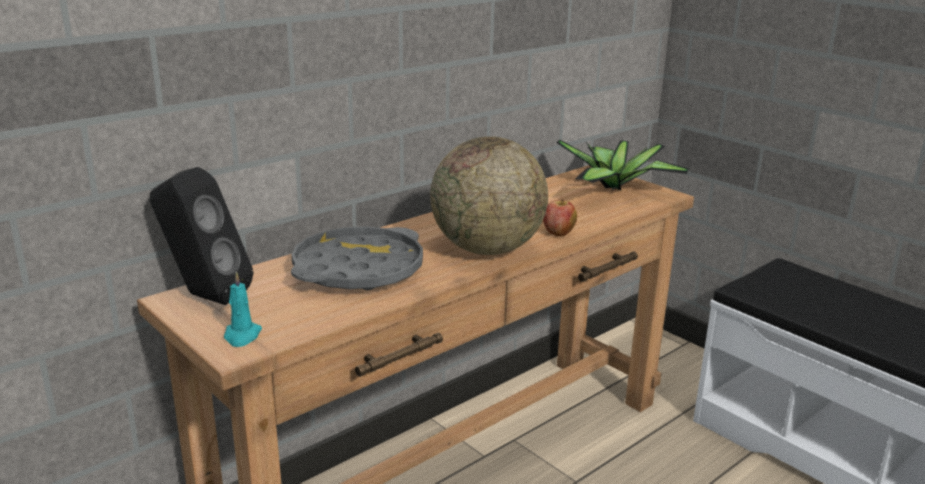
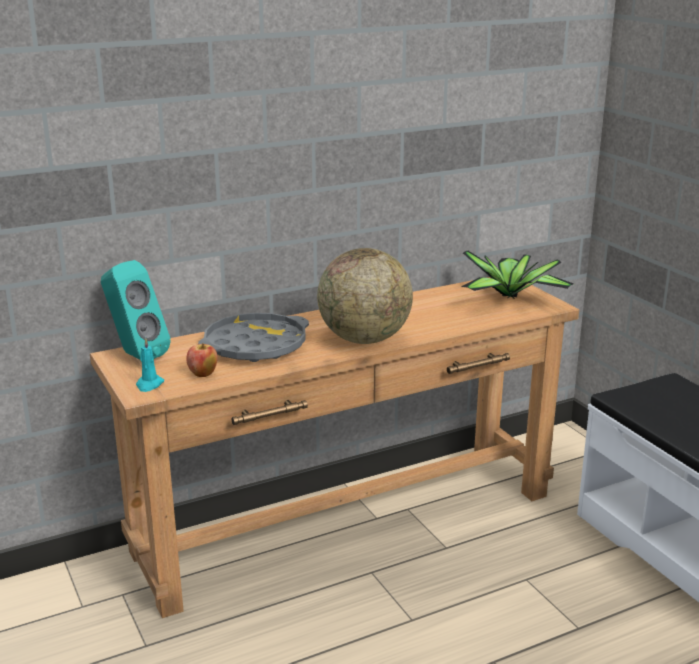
camera: 15 degrees right, 0 degrees up
black speaker [150,167,253,305] -> turquoise speaker [101,260,171,360]
apple [543,199,577,236] -> apple moved to [186,343,218,377]

